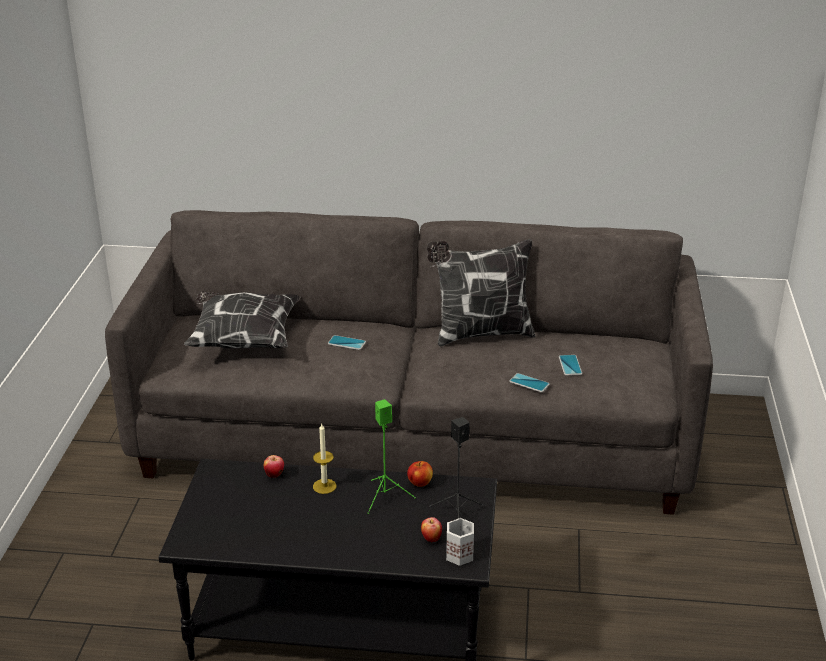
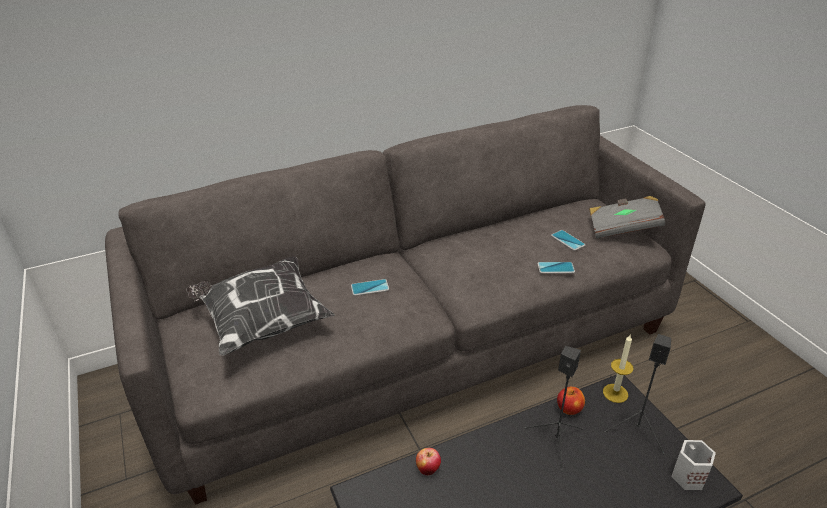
camera: 30 degrees left, 5 degrees up
candle [313,424,336,494] -> candle moved to [603,335,634,403]
green speaker [367,399,416,514] -> black speaker [525,346,583,471]
apple [421,517,442,542] -> none
pillow [427,239,535,347] -> none
none -> grey book [589,196,665,239]

